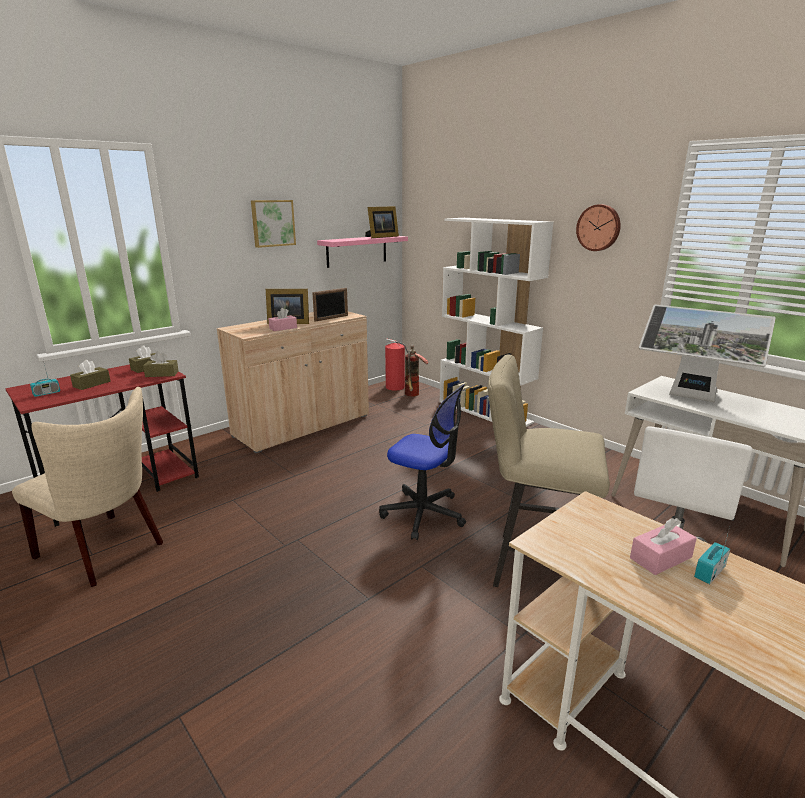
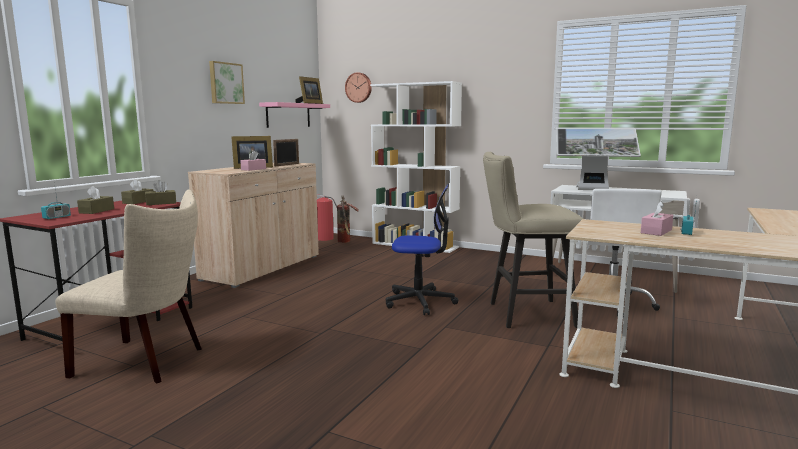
camera: 20 degrees left, 10 degrees down
wall clock [576,204,621,251] -> wall clock moved to [345,72,372,103]

